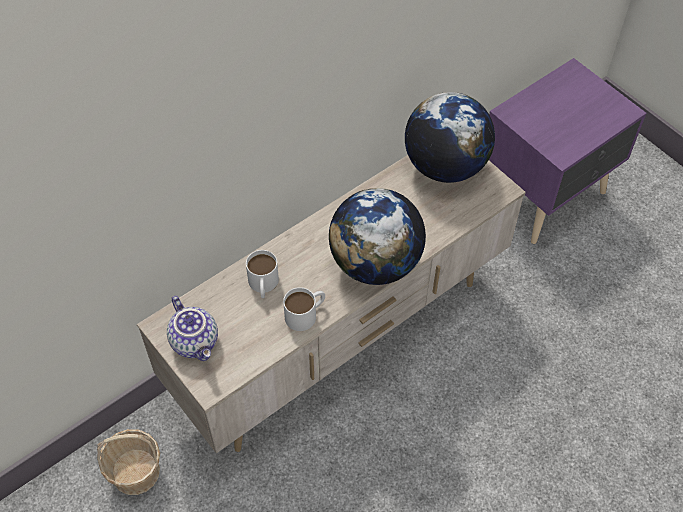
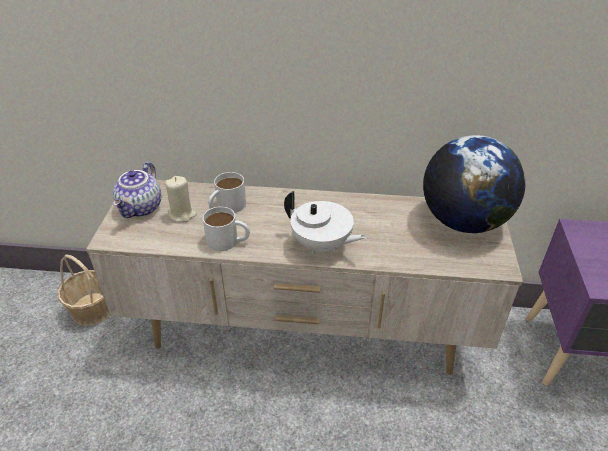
camera: 45 degrees right, 15 degrees down
globe [329,188,426,285] -> white teapot [284,191,367,254]
none -> beige candle [165,176,197,222]

